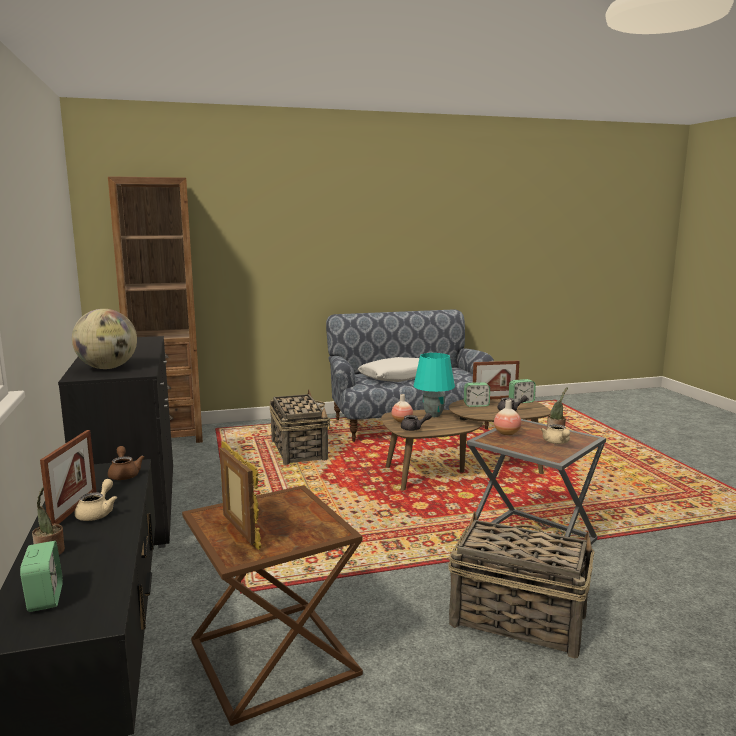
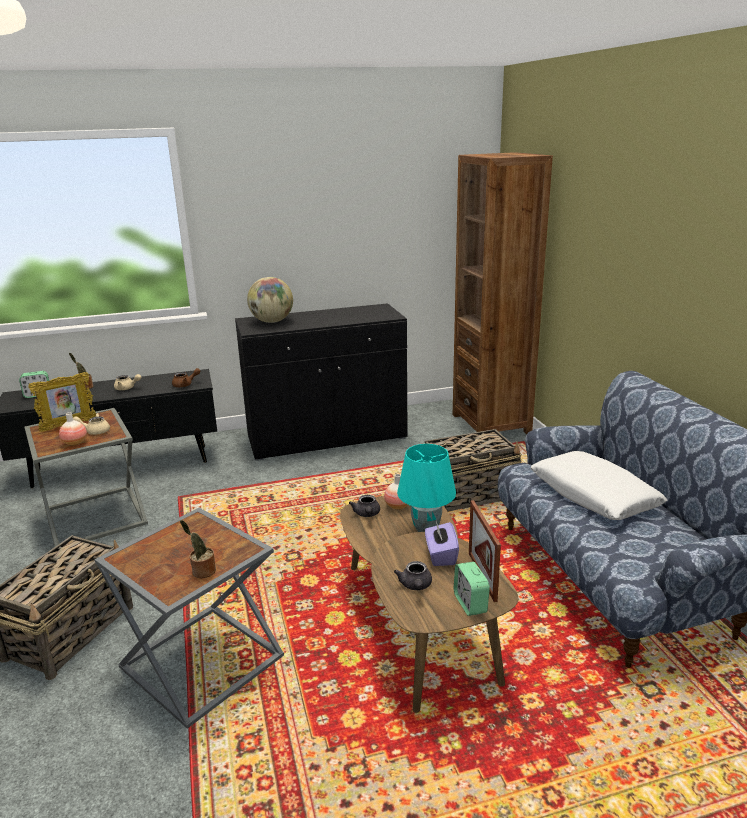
camera: 90 degrees right, 10 degrees up
picture frame [40,430,97,524] -> none
brown side table [182,485,363,726] -> grey side table [24,408,148,547]
alarm clock [464,382,490,407] -> purple tissue box [425,521,459,566]
vase [494,400,521,435] -> vase moved to [59,412,87,446]
beige teapot [541,424,570,444] -> beige teapot moved to [73,413,110,435]

